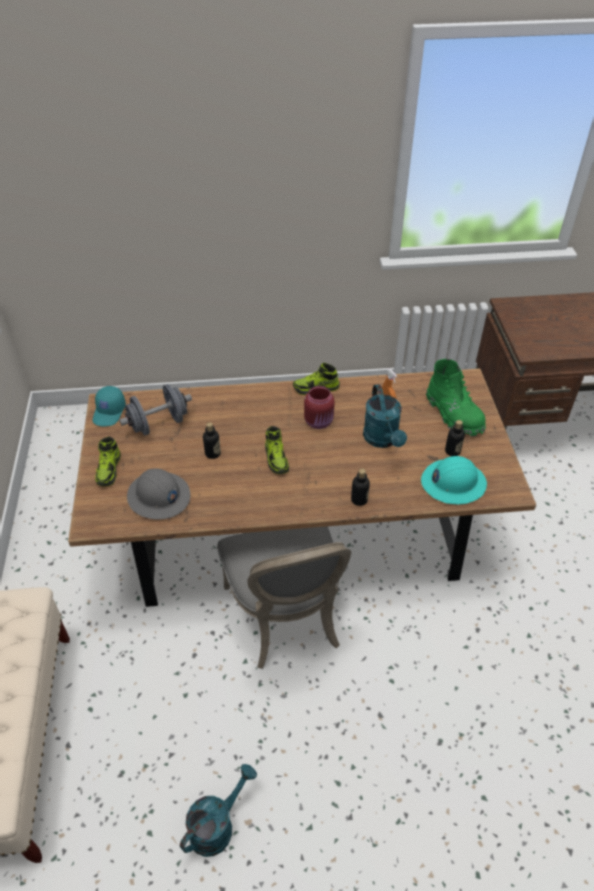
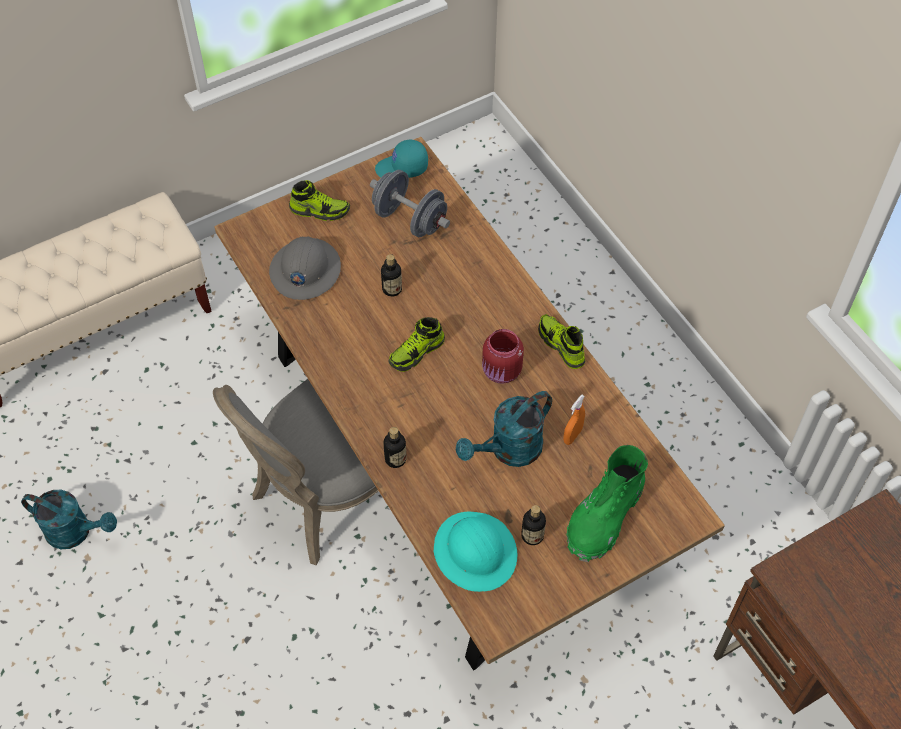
camera: 65 degrees right, 10 degrees up
shoe [95,436,121,486] -> shoe turned 150 degrees counterclockwise [289,180,350,221]

